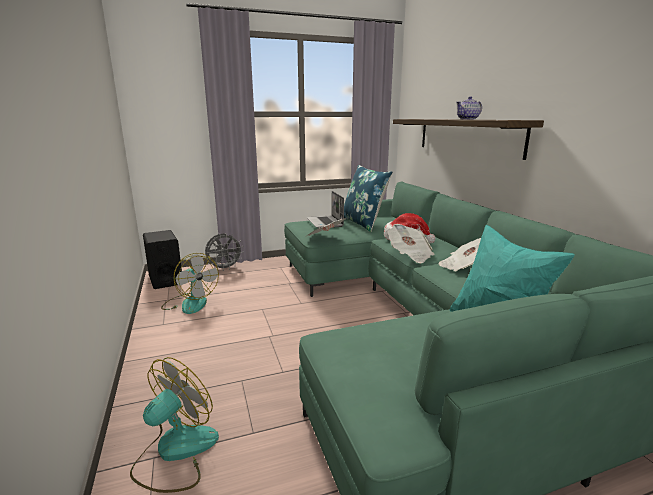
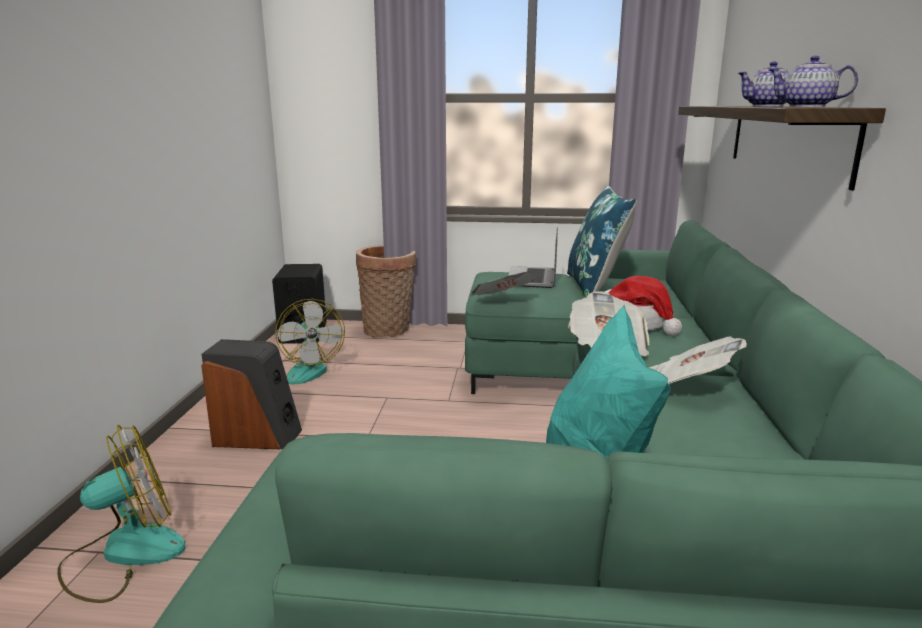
camera: 25 degrees right, 0 degrees up
grey fan [205,234,243,271] -> basket [356,245,416,338]
none -> speaker [201,339,302,450]
none -> teapot [769,56,858,107]

